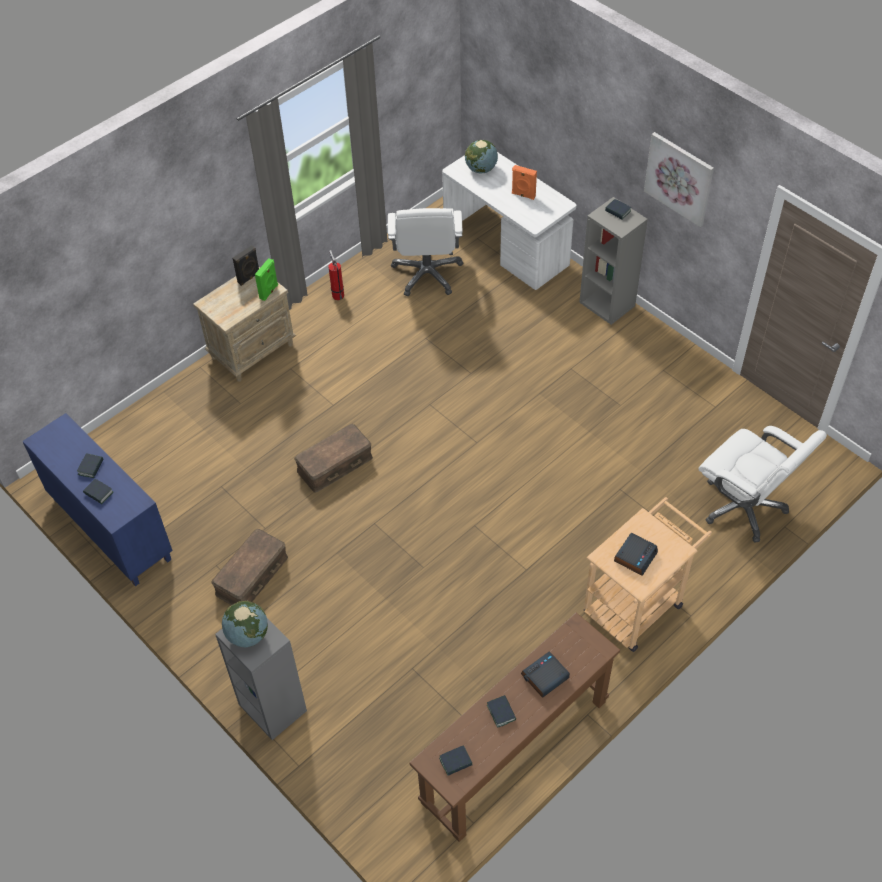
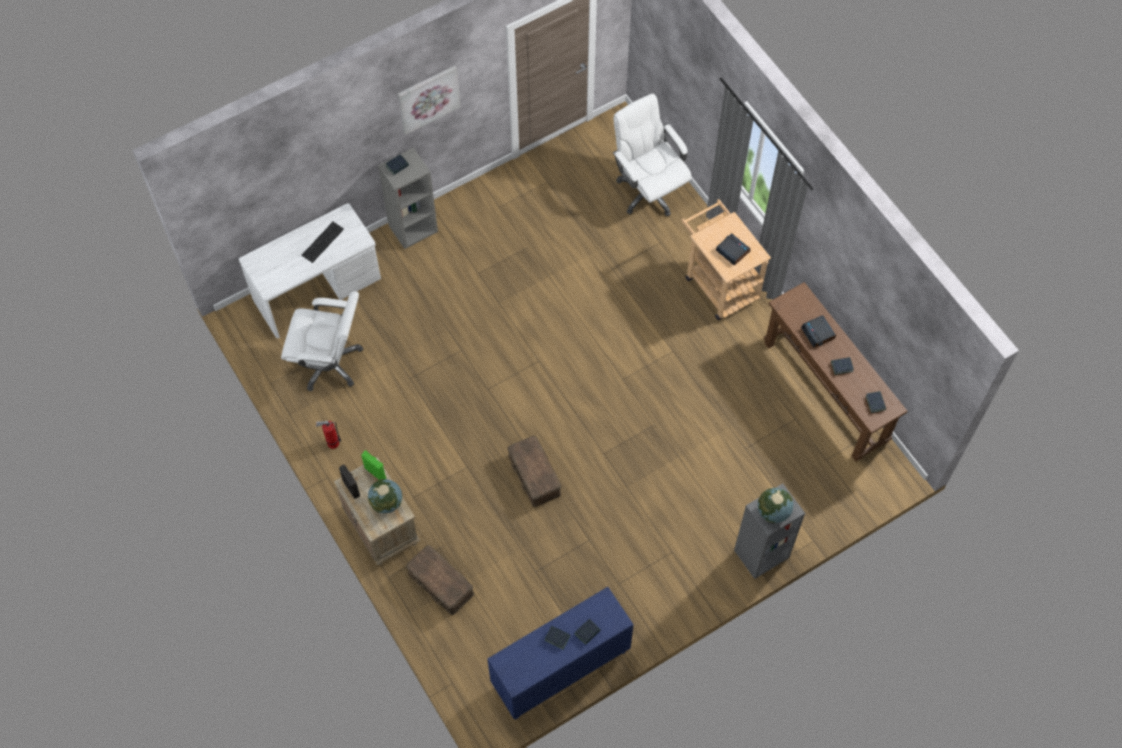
camera: 80 degrees left, 10 degrees up
brown storage box [211,529,288,605] -> brown storage box moved to [406,545,474,615]
globe [465,140,498,173] -> globe moved to [368,479,402,513]
orange speaker [512,165,537,200] -> keyboard [301,222,344,263]
white office chair [698,426,827,543] -> white office chair turned 90 degrees counterclockwise [613,93,692,217]

